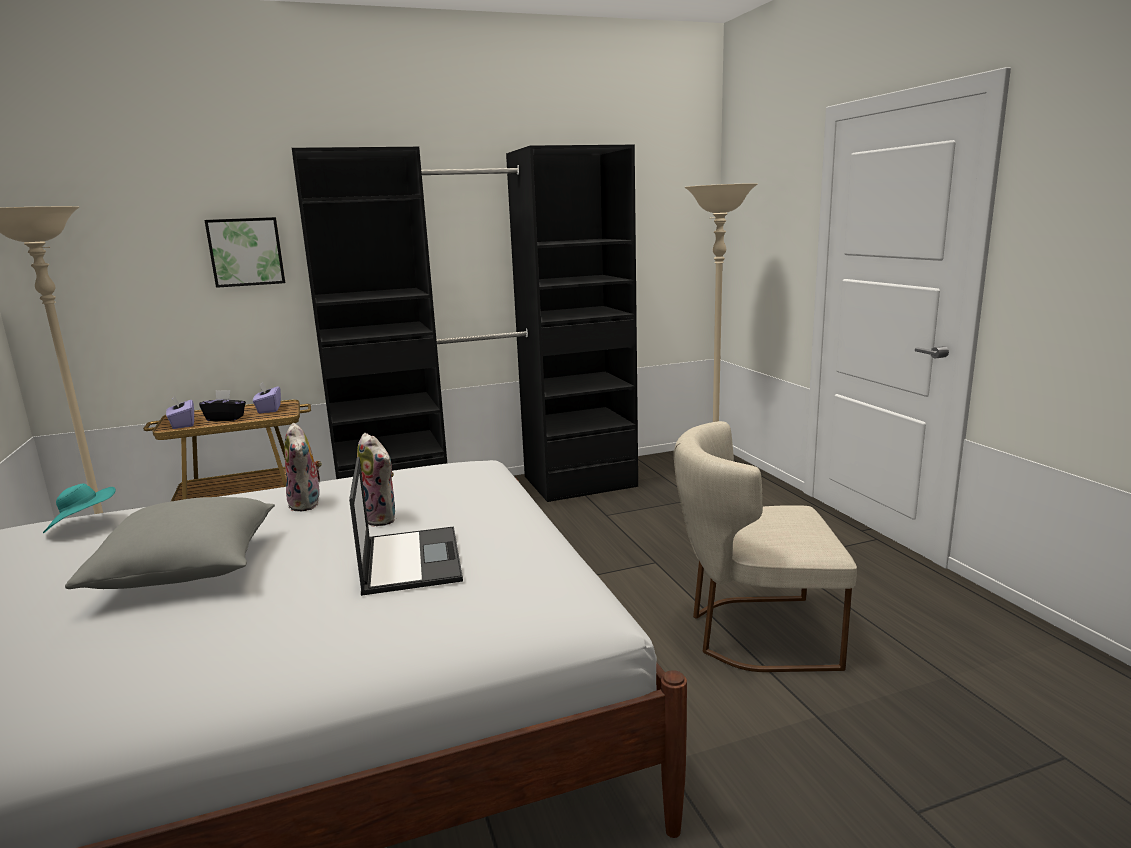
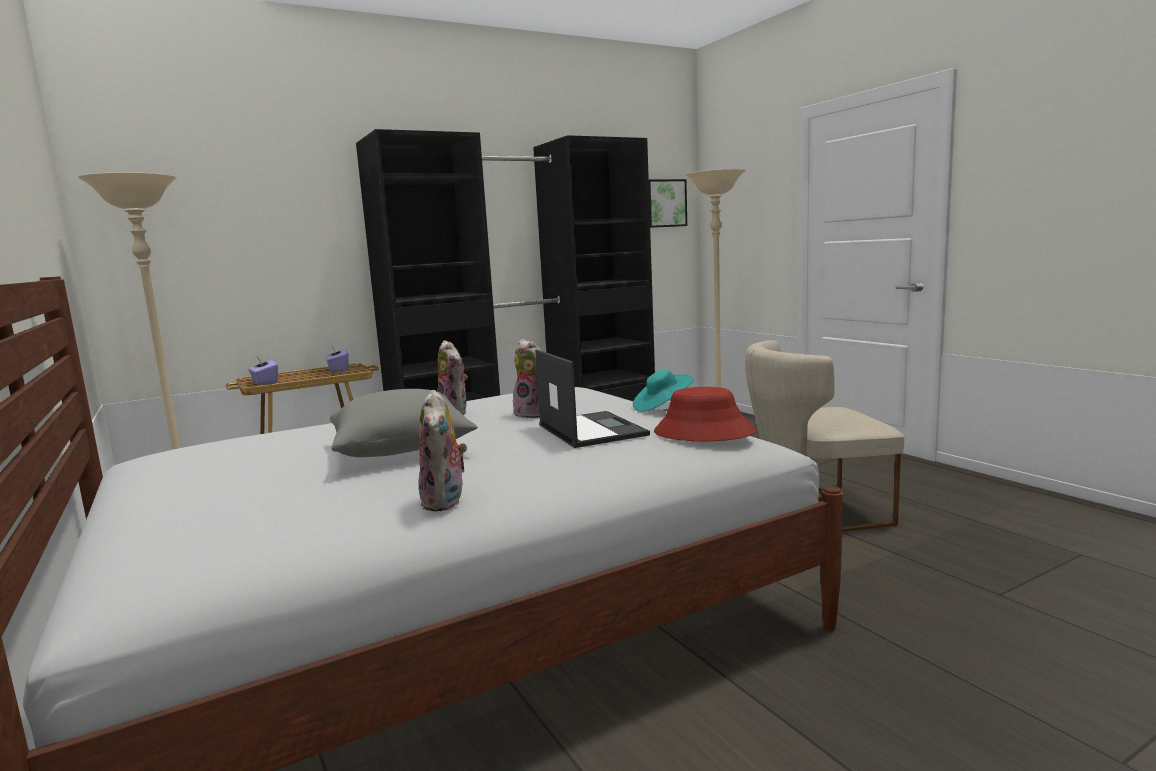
camera: 10 degrees left, 5 degrees down
turquoise hat [43,484,116,533] -> turquoise hat moved to [633,370,694,412]
black tissue box [199,390,246,421] -> none
picture [204,217,285,288] -> picture moved to [649,179,687,228]
none -> plush toy [419,390,467,511]
none -> red hat [654,387,756,441]

